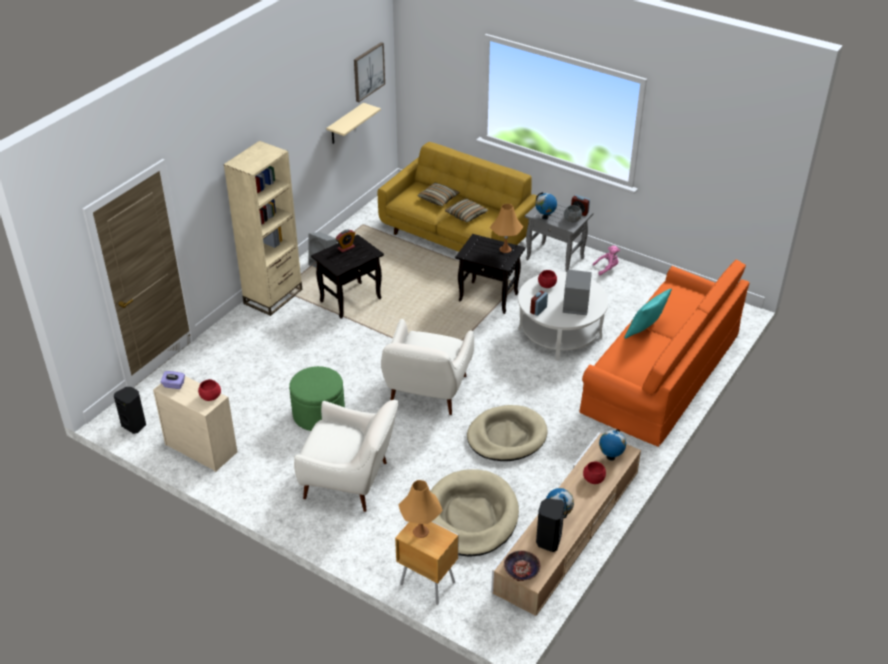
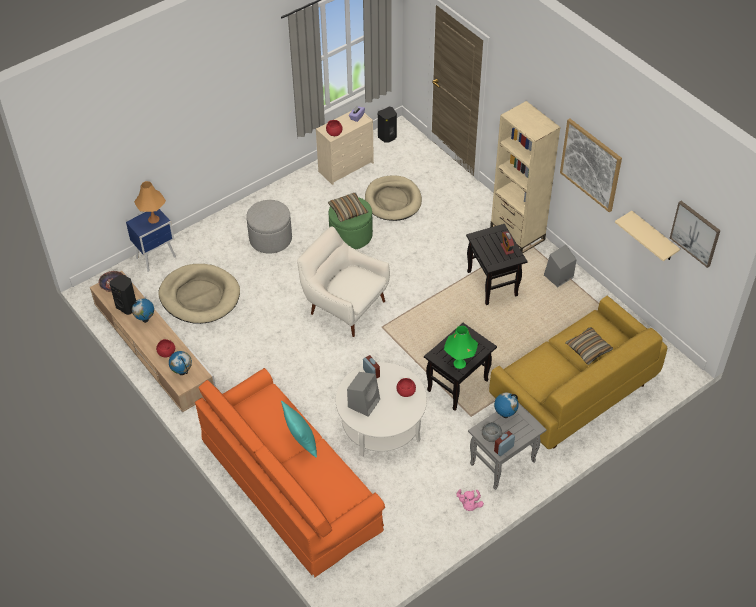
camera: 110 degrees right, 10 degrees up
white armchair [294,400,398,512] -> grey ottoman [246,200,292,254]
brown nightstand [395,521,459,605] -> blue nightstand [126,209,176,272]
pillow [445,198,488,223] -> pillow moved to [328,193,368,222]
beige dog bed [467,405,548,461] -> beige dog bed moved to [365,175,422,221]
orange table lamp [490,204,523,253] -> green table lamp [444,326,478,369]
none -> picture [560,119,622,212]

